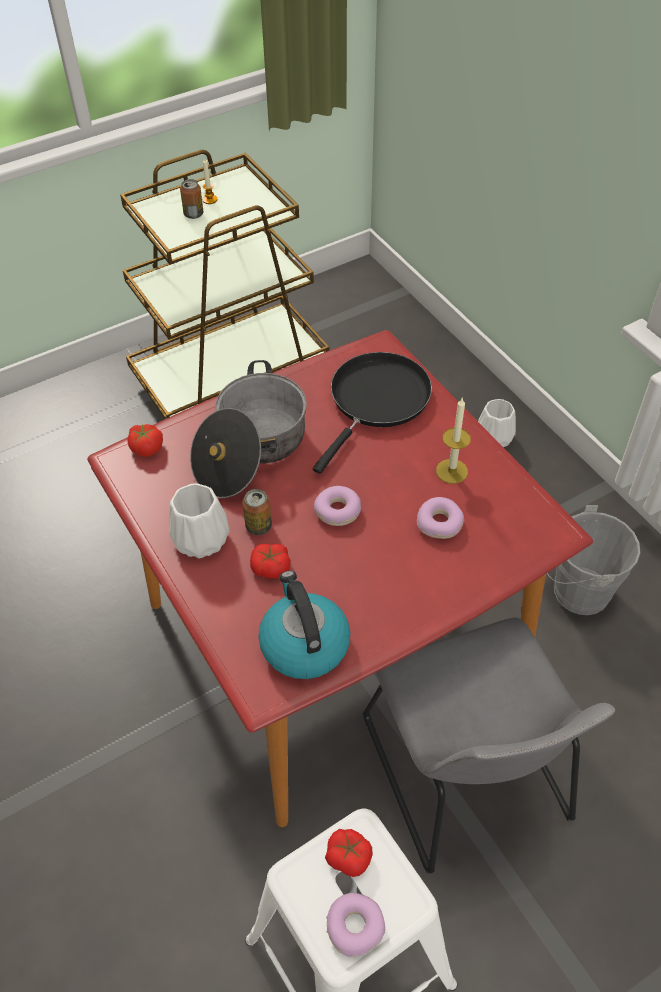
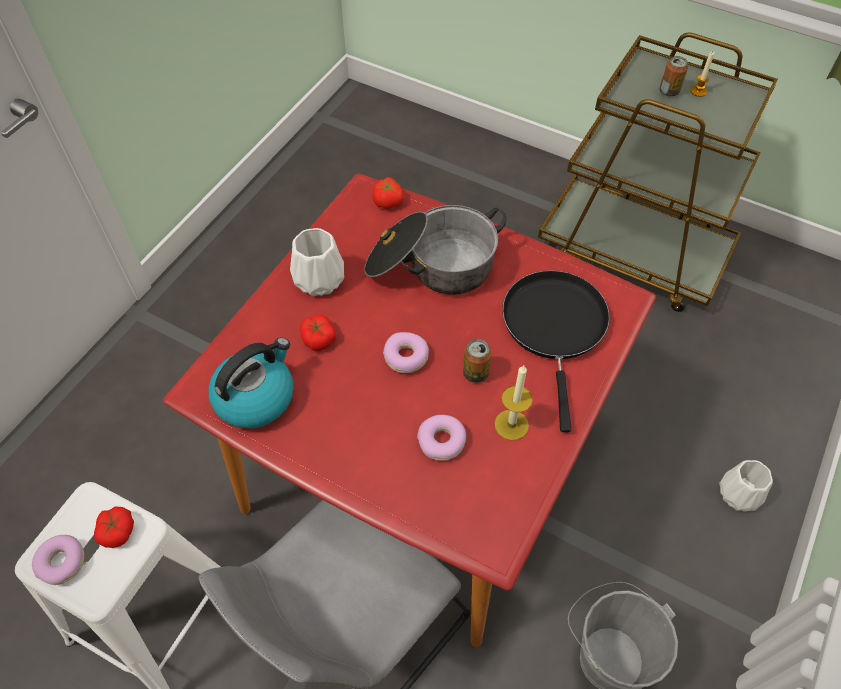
camera: 60 degrees right, 5 degrees up
can [242,489,272,535] -> can moved to [463,339,492,383]
black frying pan [313,352,432,474] -> black frying pan turned 90 degrees counterclockwise [502,270,610,432]

